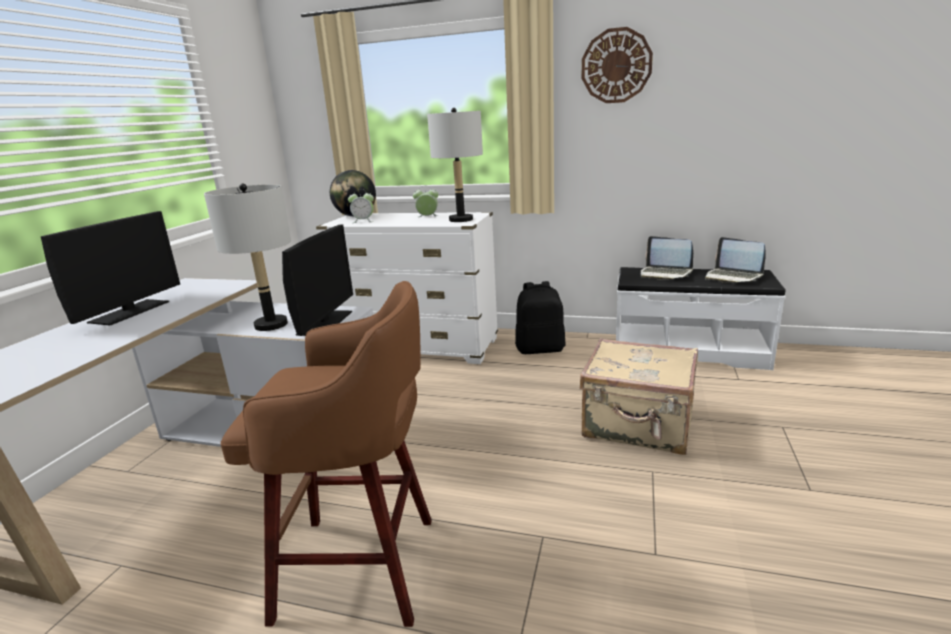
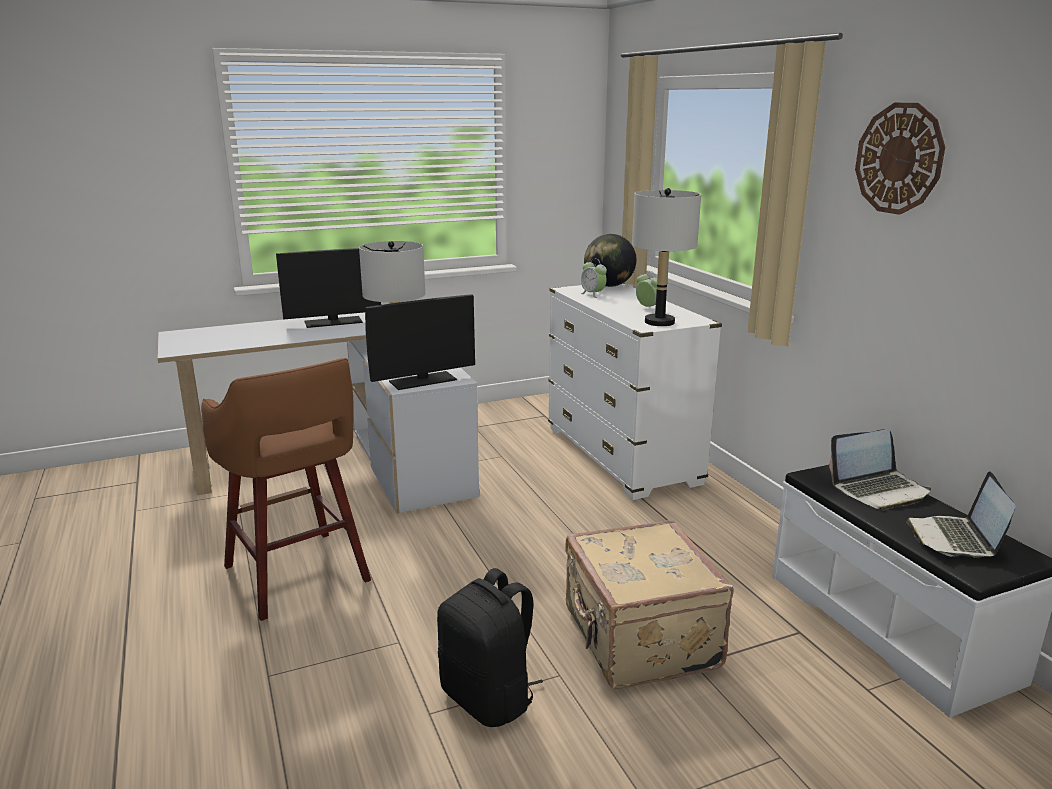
camera: 50 degrees right, 0 degrees up
black backpack [515,281,566,354] -> black backpack moved to [437,568,543,727]
laptop [641,236,693,280] -> laptop turned 105 degrees counterclockwise [829,429,931,510]

